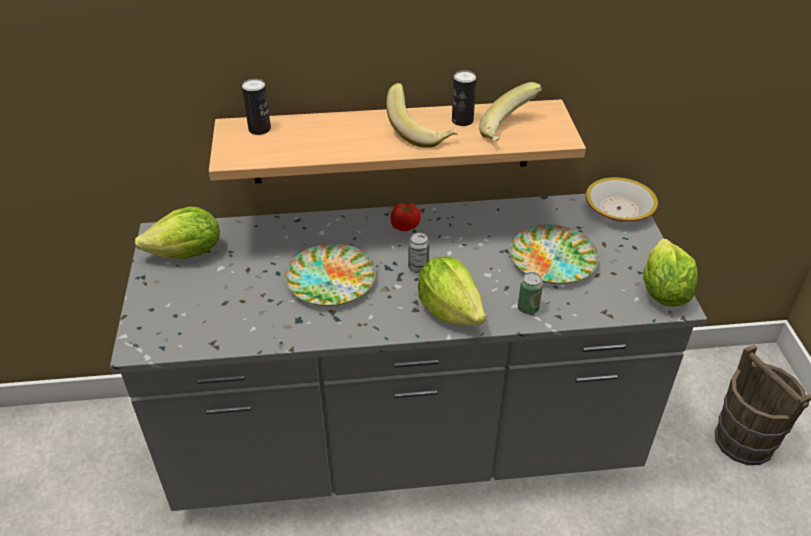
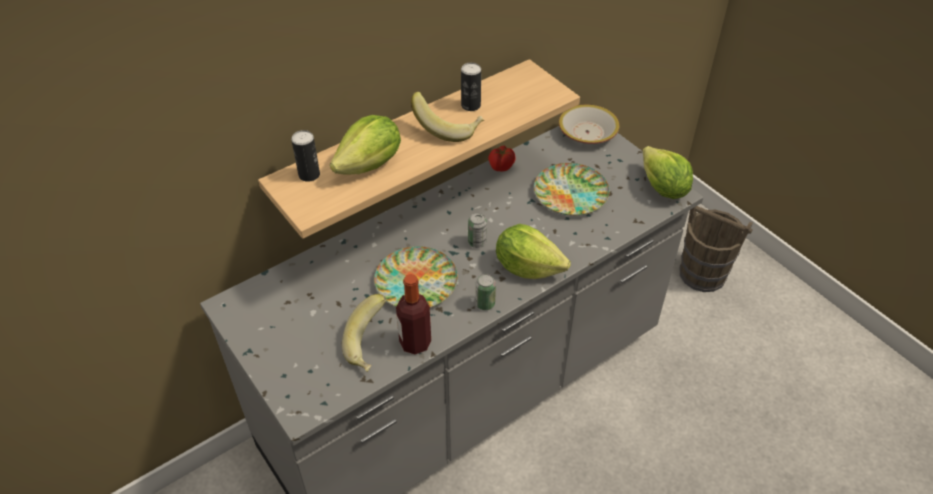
camera: 30 degrees left, 5 degrees up
lettuce [135,207,220,259] -> lettuce moved to [330,115,401,175]
tomato [390,203,421,231] -> tomato moved to [488,145,516,172]
banana [479,82,542,142] -> banana moved to [342,294,387,372]
can [518,272,543,315] -> can moved to [475,274,496,310]
none -> bottle [396,274,431,355]

